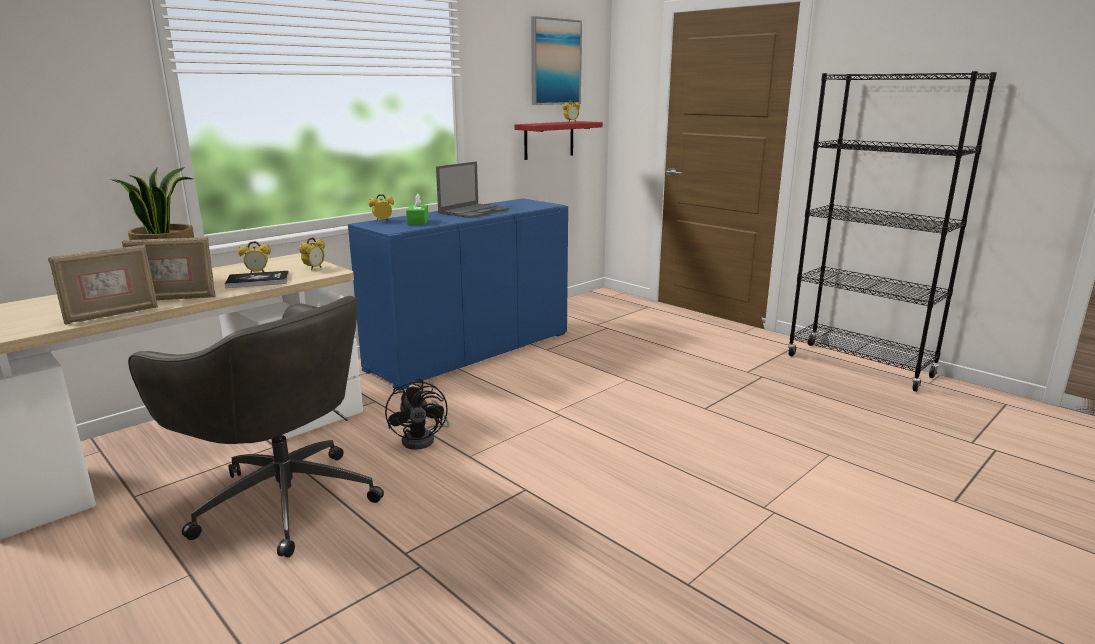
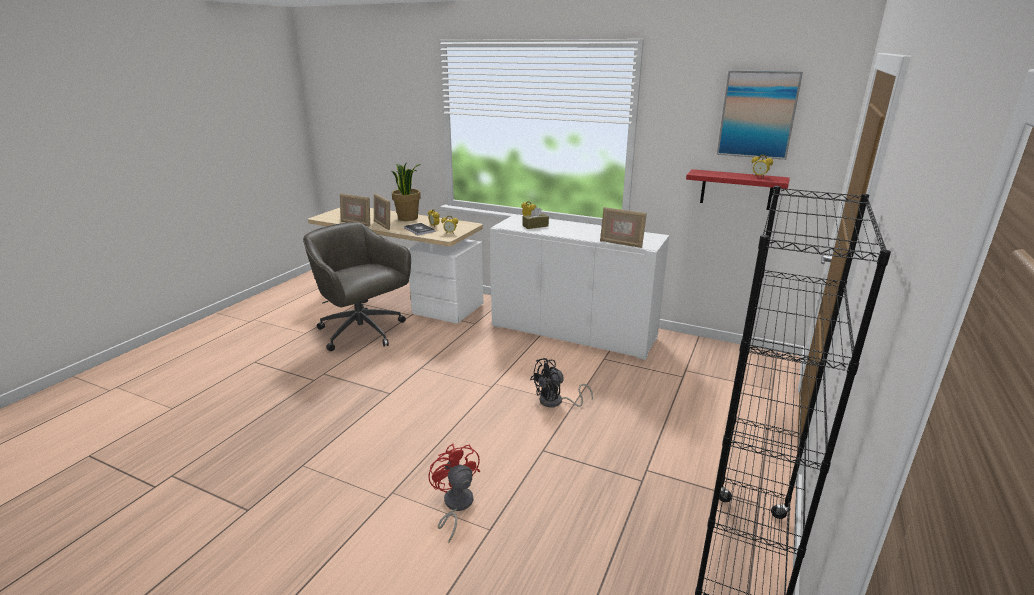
camera: 70 degrees right, 5 degrees up
grey office chair [128,296,384,558] -> grey office chair turned 120 degrees clockwise [303,222,411,351]
blue cabinet [348,198,568,391] -> white cabinet [490,215,669,360]
black fan [385,378,450,450] -> black fan moved to [530,358,593,407]
green tissue box [406,194,429,225] -> brown tissue box [522,207,549,229]
laptop [436,161,510,218] -> none
none -> red fan [428,444,480,543]
none -> picture frame [600,207,647,248]

